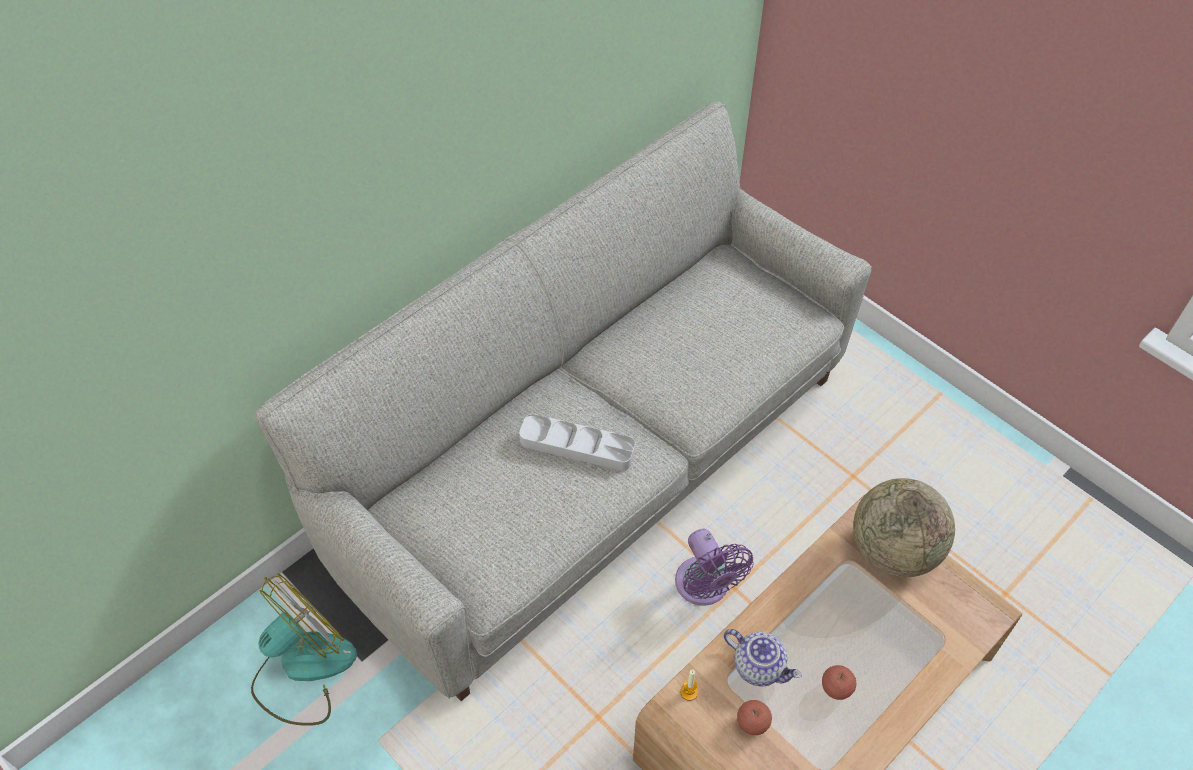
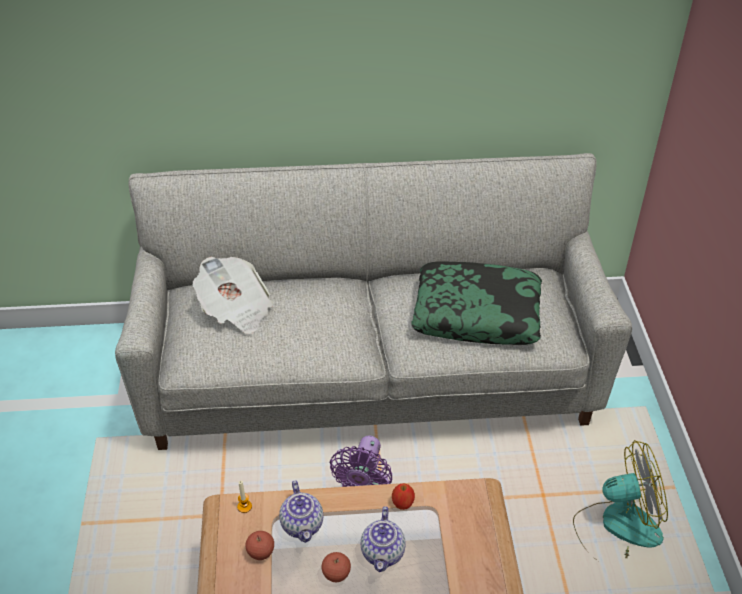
camera: 40 degrees right, 10 degrees down
fan [251,573,357,726] -> fan moved to [573,440,668,561]
grey tray [519,414,636,471] -> none
globe [853,478,955,577] -> none
none -> newspaper [193,257,274,334]
none -> teapot [361,506,406,572]
none -> apple [392,483,415,510]
none -> pillow [411,262,542,345]

